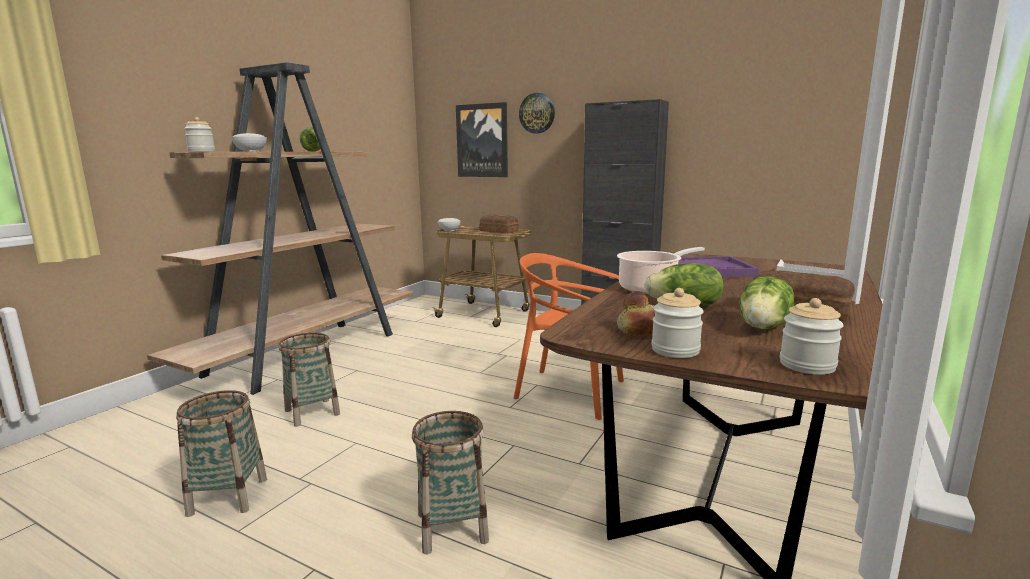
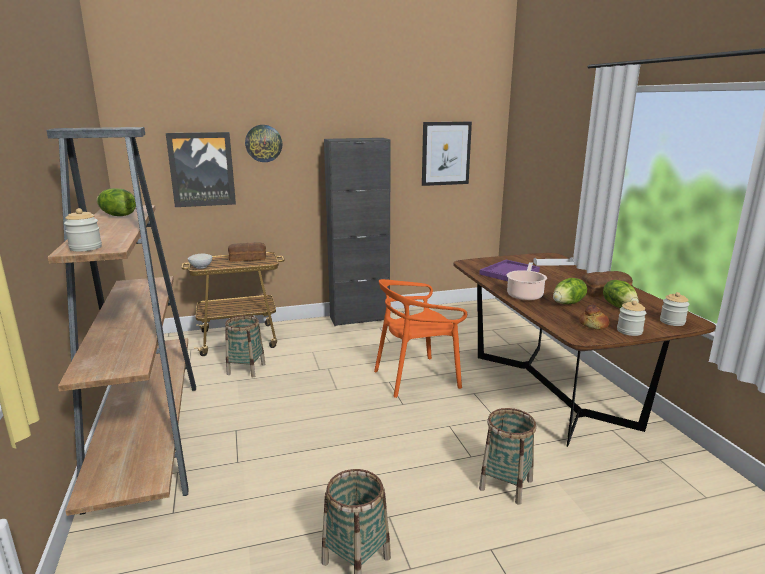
camera: 45 degrees left, 5 degrees up
white bowl [231,133,267,152] -> none
basket [278,333,340,427] -> basket moved to [225,315,266,377]
none -> picture [422,122,472,186]

